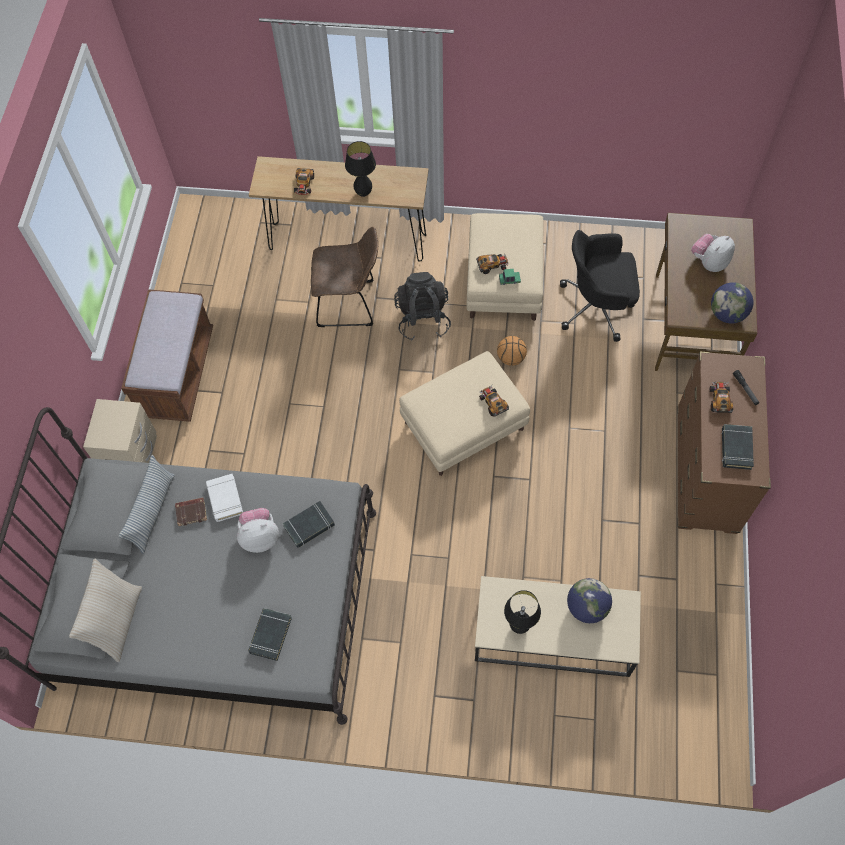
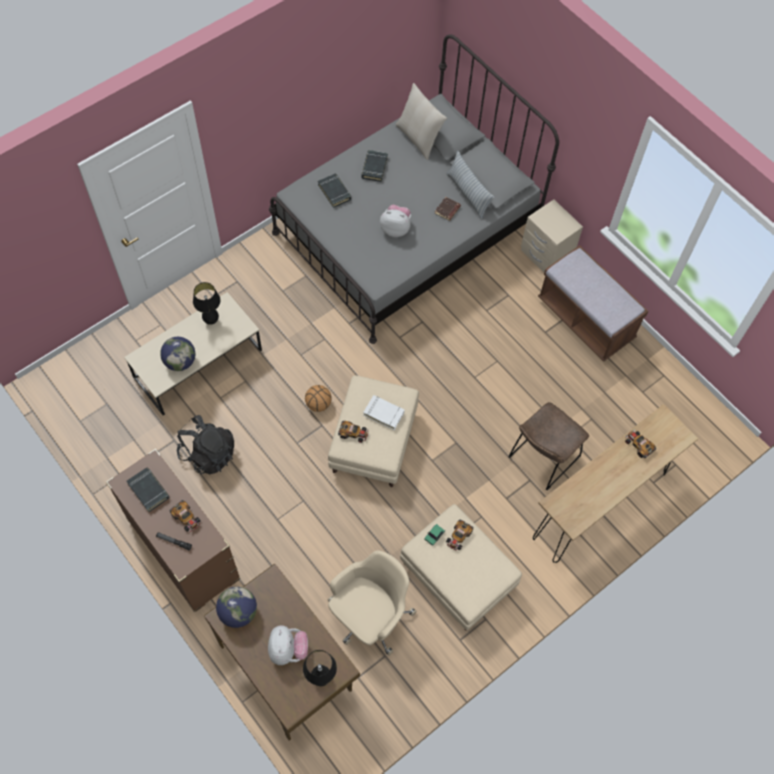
camera: 130 degrees right, 0 degrees up
white book [206,474,243,522] -> white book moved to [363,395,404,430]
plush toy [237,508,279,553] -> plush toy turned 105 degrees counterclockwise [380,205,411,237]
black book [283,501,335,548] -> black book moved to [361,150,388,182]
black table lamp [345,141,376,197] -> black table lamp moved to [303,650,337,686]
black backpack [394,272,451,341] -> black backpack moved to [176,415,234,475]
basketball [497,336,527,366] -> basketball moved to [305,385,332,412]
black office chair [560,230,640,342] -> beige office chair [328,550,417,656]

